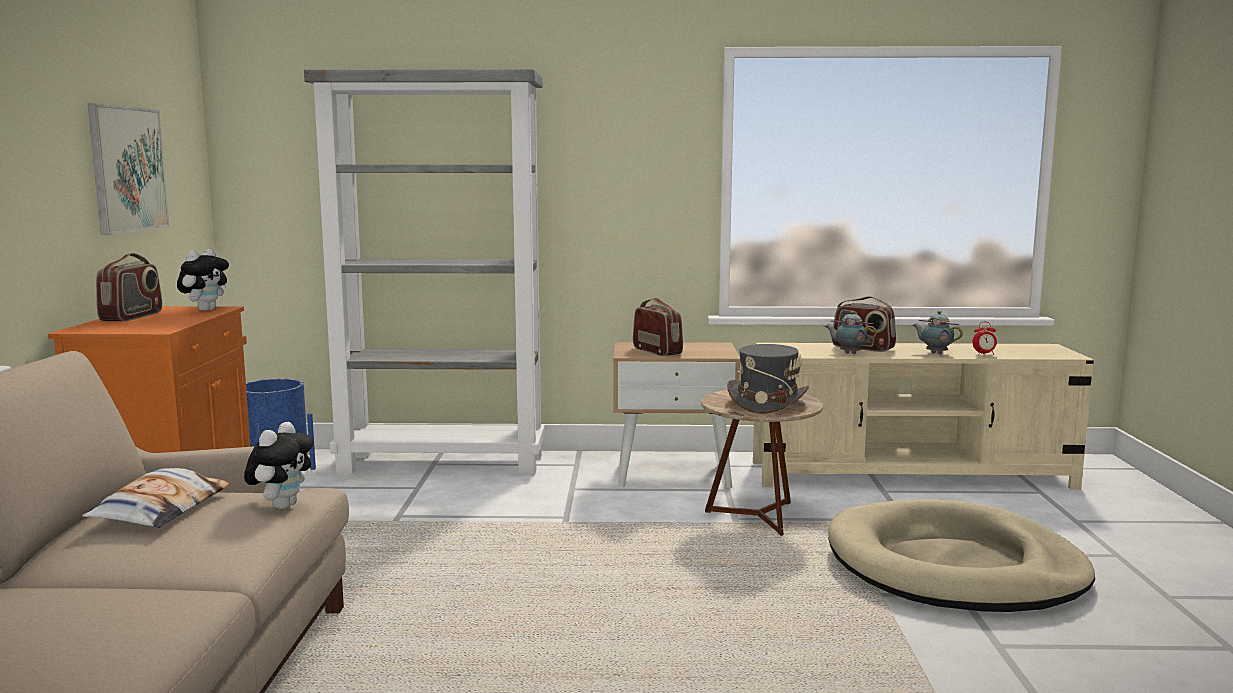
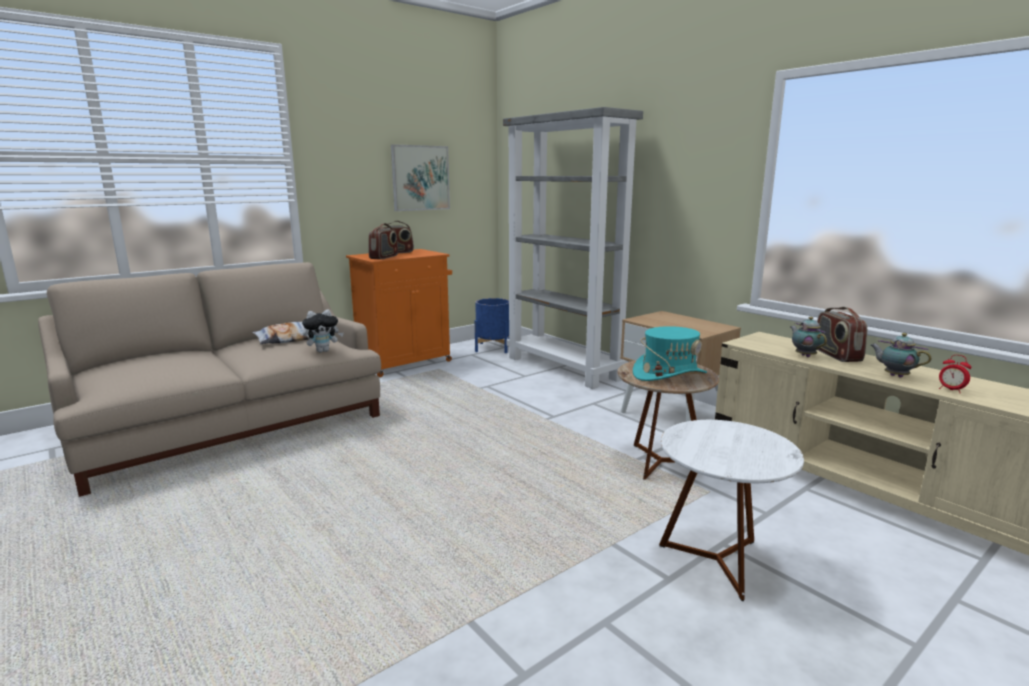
camera: 50 degrees right, 5 degrees up
plush toy [177,249,229,311] -> none
radio [633,297,683,356] -> radio moved to [368,223,398,259]
grey hat [727,344,809,413] -> turquoise hat [633,326,707,381]
beige dog bed [828,499,1095,612] -> white side table [659,420,804,601]
teapot [913,311,963,354] -> teapot turned 45 degrees counterclockwise [870,333,931,377]

